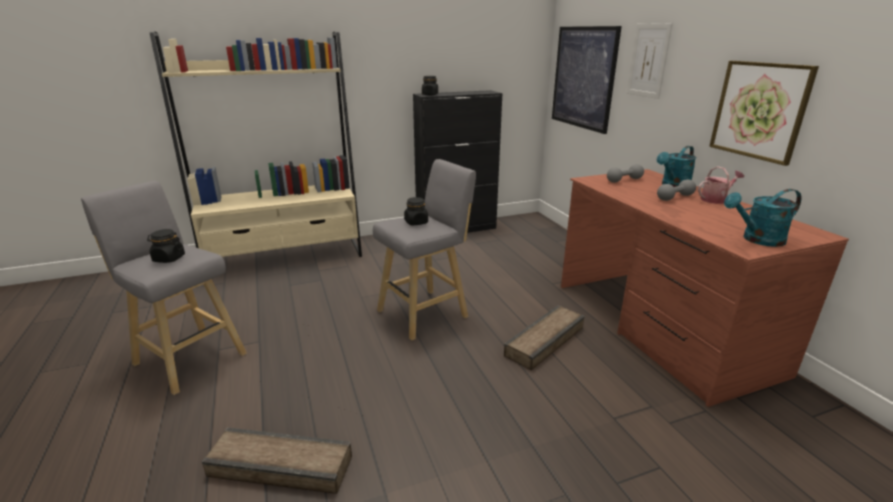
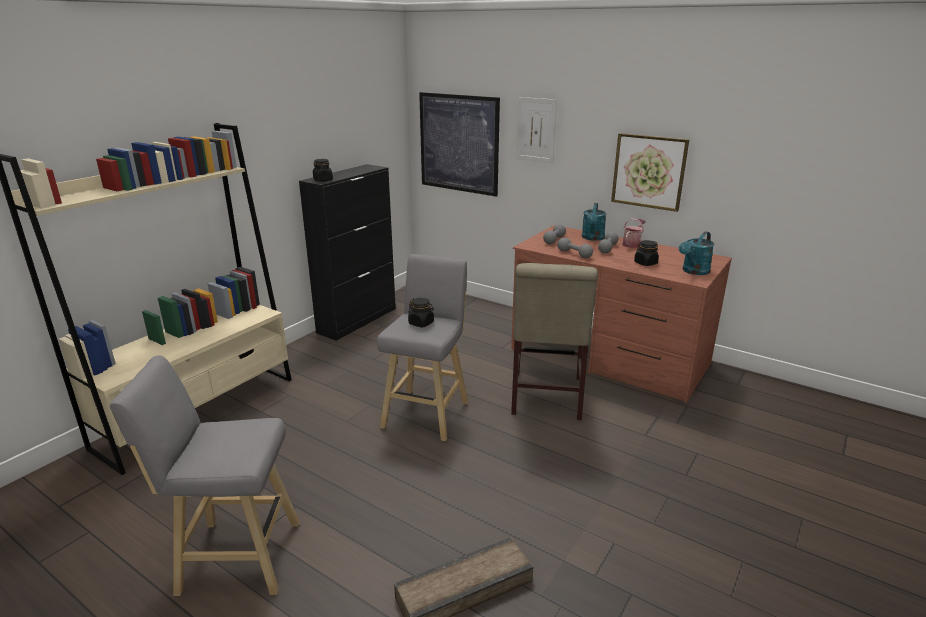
camera: 35 degrees left, 0 degrees up
black jar [147,229,185,263] -> black jar moved to [634,240,659,266]
crate [504,305,585,370] -> beige chair [511,263,598,420]
none -> grey dumbbell [557,238,593,258]

